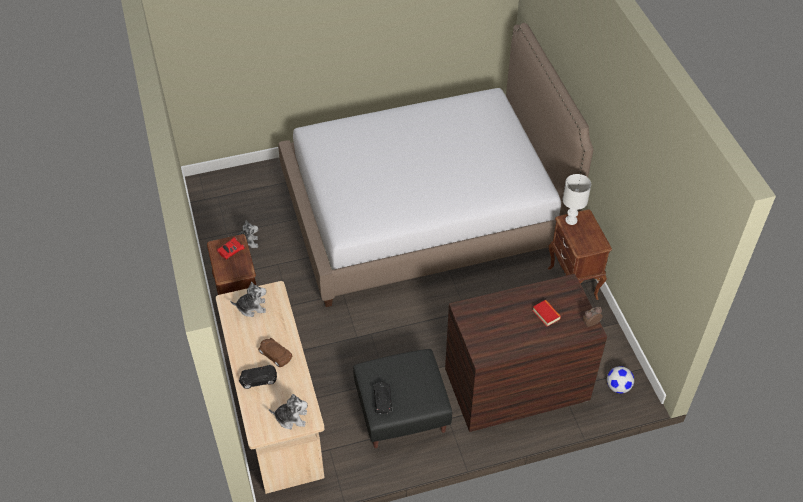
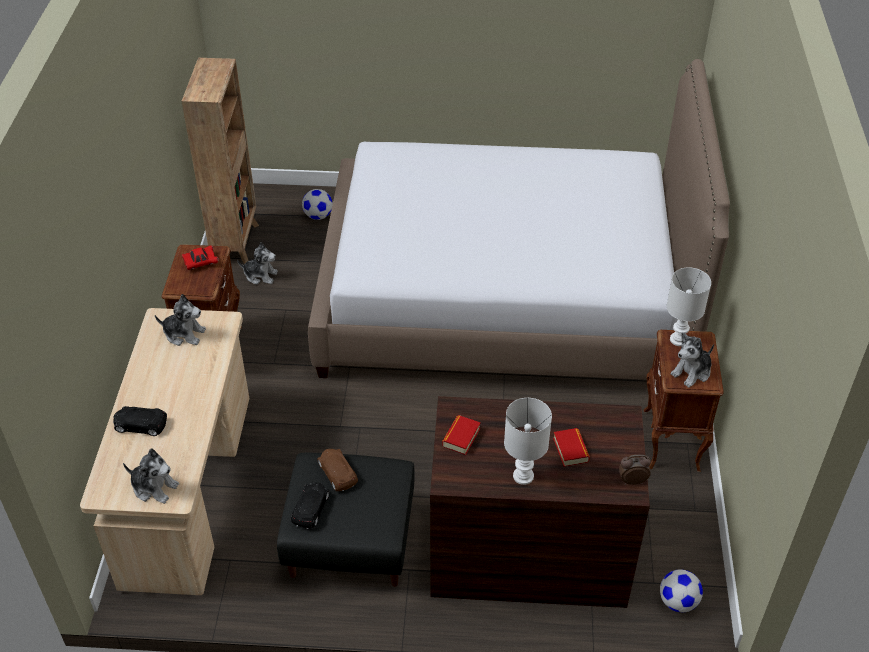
camera: 20 degrees right, 5 degrees down
brown toy car [258,338,292,367] -> brown toy car moved to [317,449,358,491]
none -> brown bookcase [181,58,259,263]
none -> football [302,189,333,220]
none -> book [442,415,480,455]
none -> white table lamp [504,398,552,485]
none -> plush toy [671,332,714,388]

